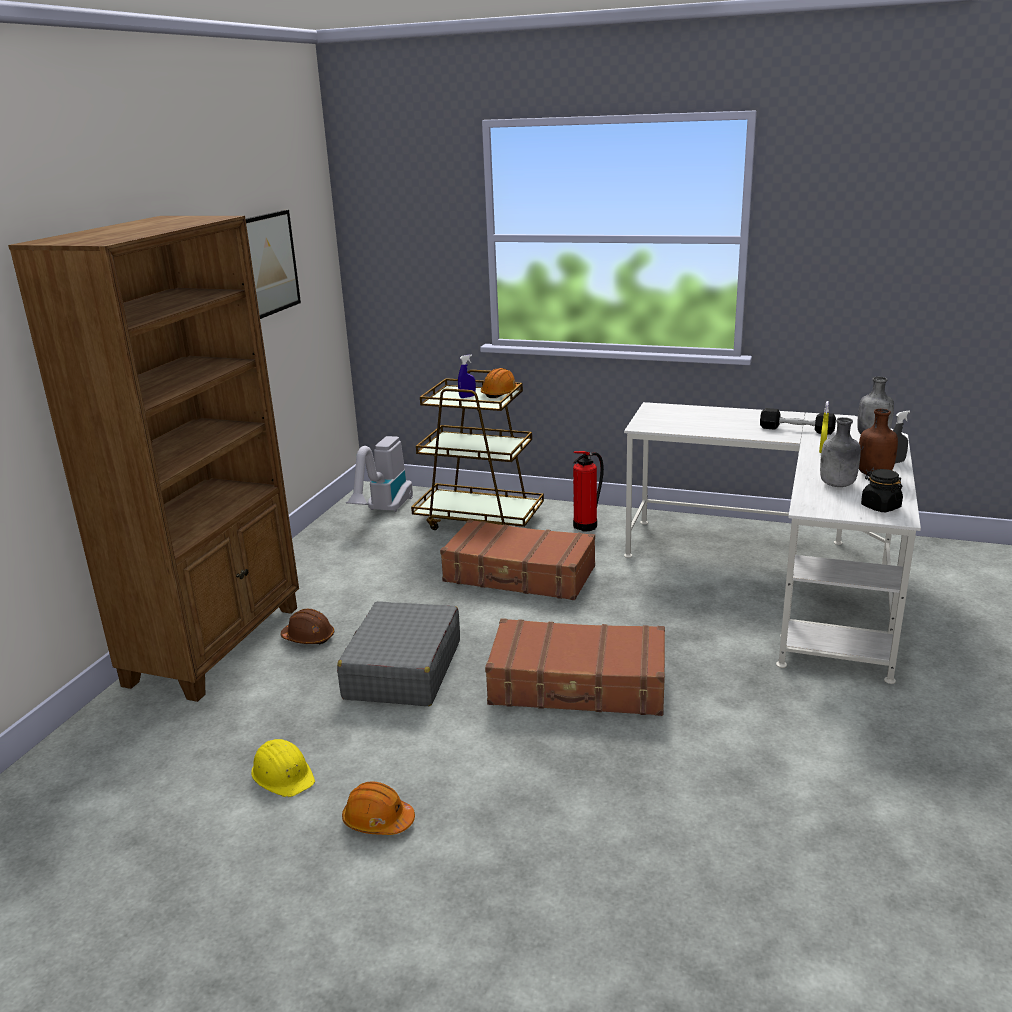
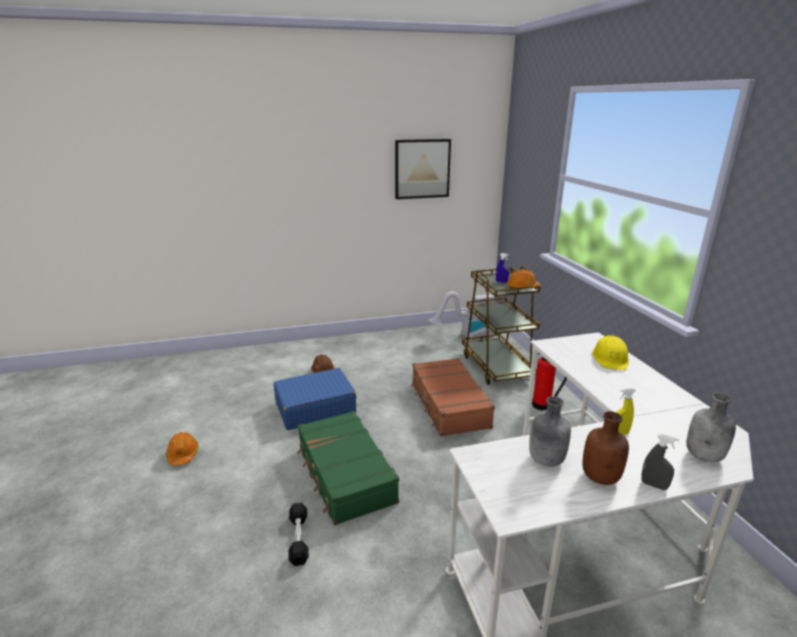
camera: 55 degrees right, 0 degrees up
brown bookcase [8,216,299,702] -> none
yellow hard hat [251,739,315,797] -> yellow hard hat moved to [592,335,629,370]
grey suitcase [337,601,460,706] -> blue suitcase [274,368,356,430]
brown suitcase [485,618,665,716] -> green suitcase [297,411,399,525]
black dumbbell [760,408,836,435] -> black dumbbell moved to [288,502,309,566]
black jar [861,469,903,512] -> none

